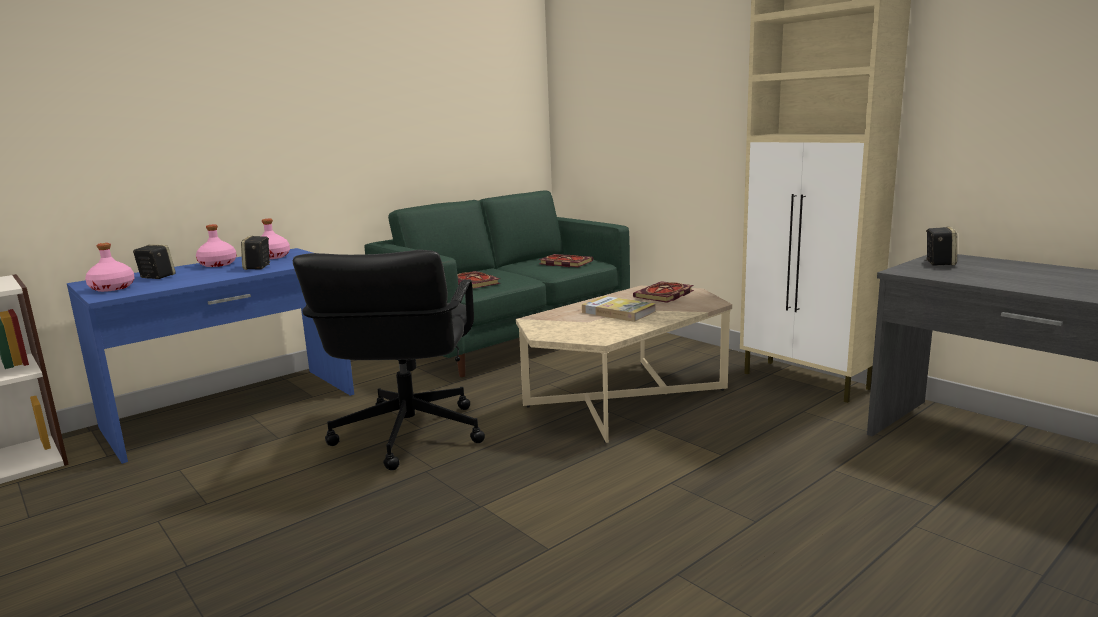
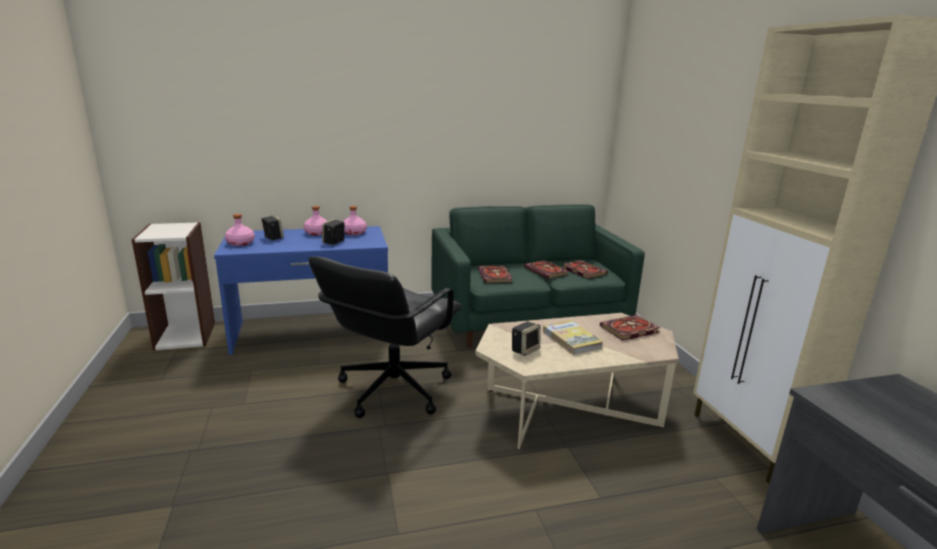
camera: 25 degrees right, 5 degrees up
speaker [924,227,957,266] -> speaker moved to [512,322,541,356]
none -> book [524,260,569,279]

